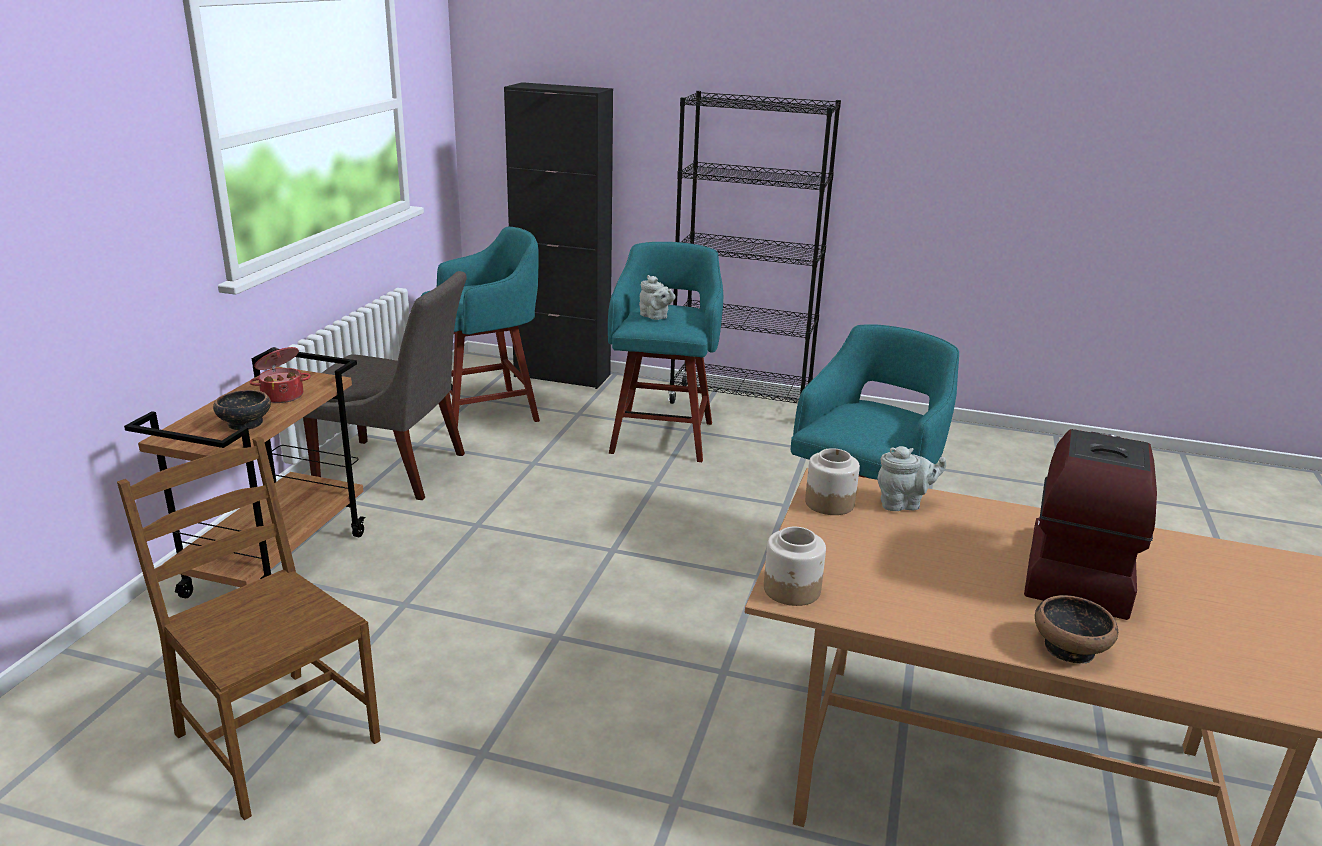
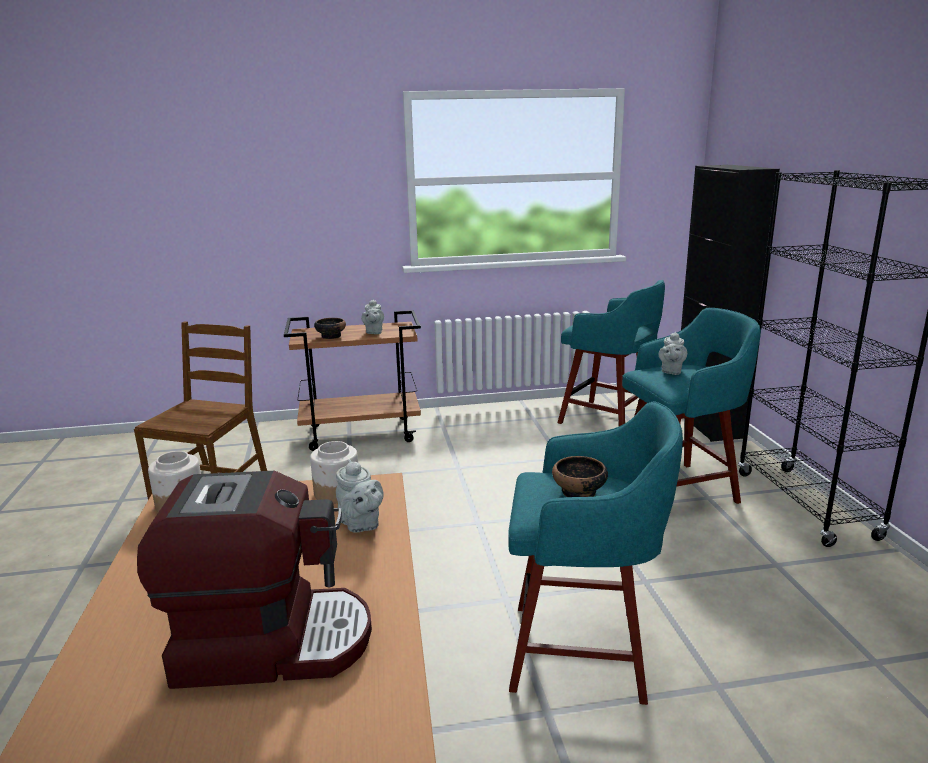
camera: 65 degrees right, 5 degrees down
cooking pot [249,347,311,403] -> grey teapot [361,299,384,334]
grey chair [303,271,467,500] -> none
bowl [1035,595,1118,664] -> bowl moved to [552,456,608,497]

